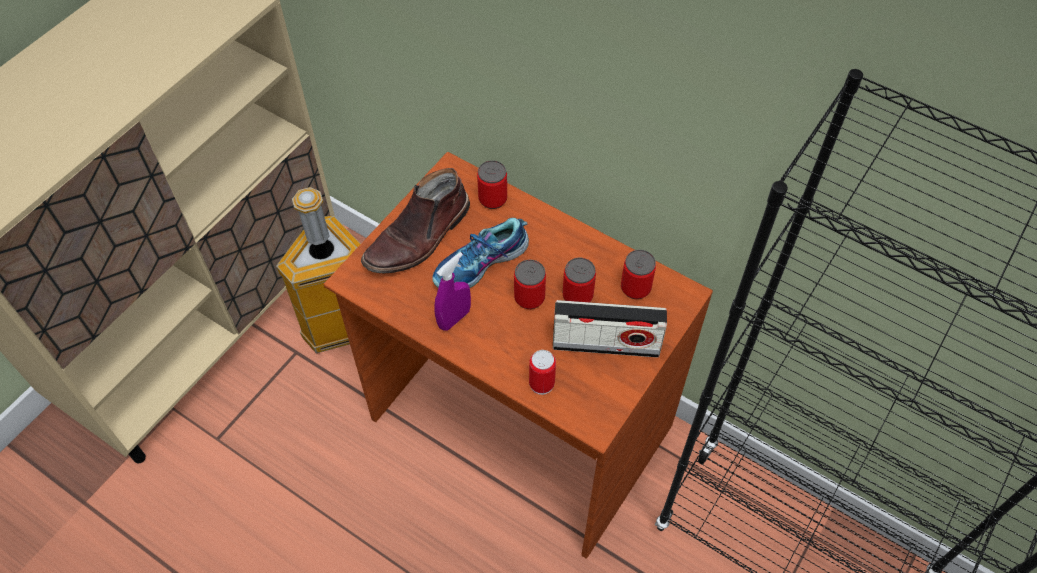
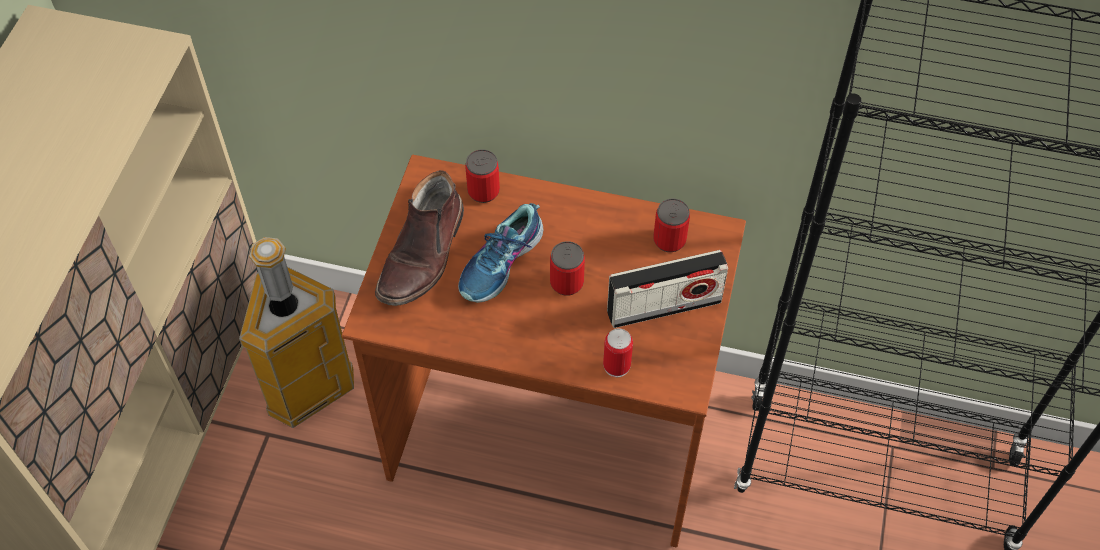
camera: 20 degrees left, 0 degrees up
purple spray bottle [434,252,471,331] -> none
can [563,258,596,302] -> none

